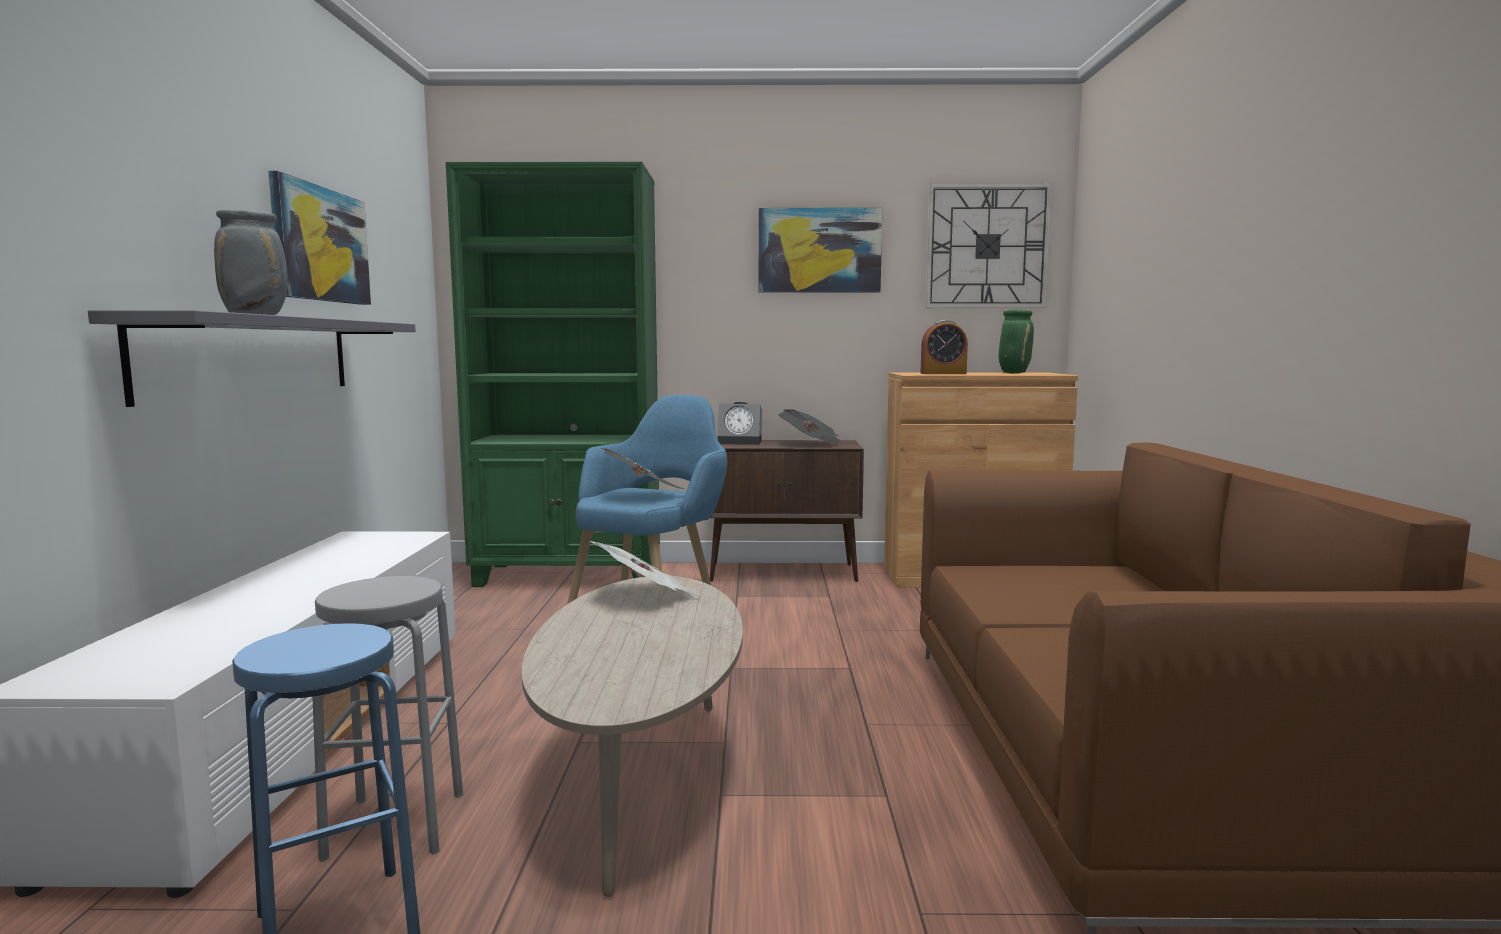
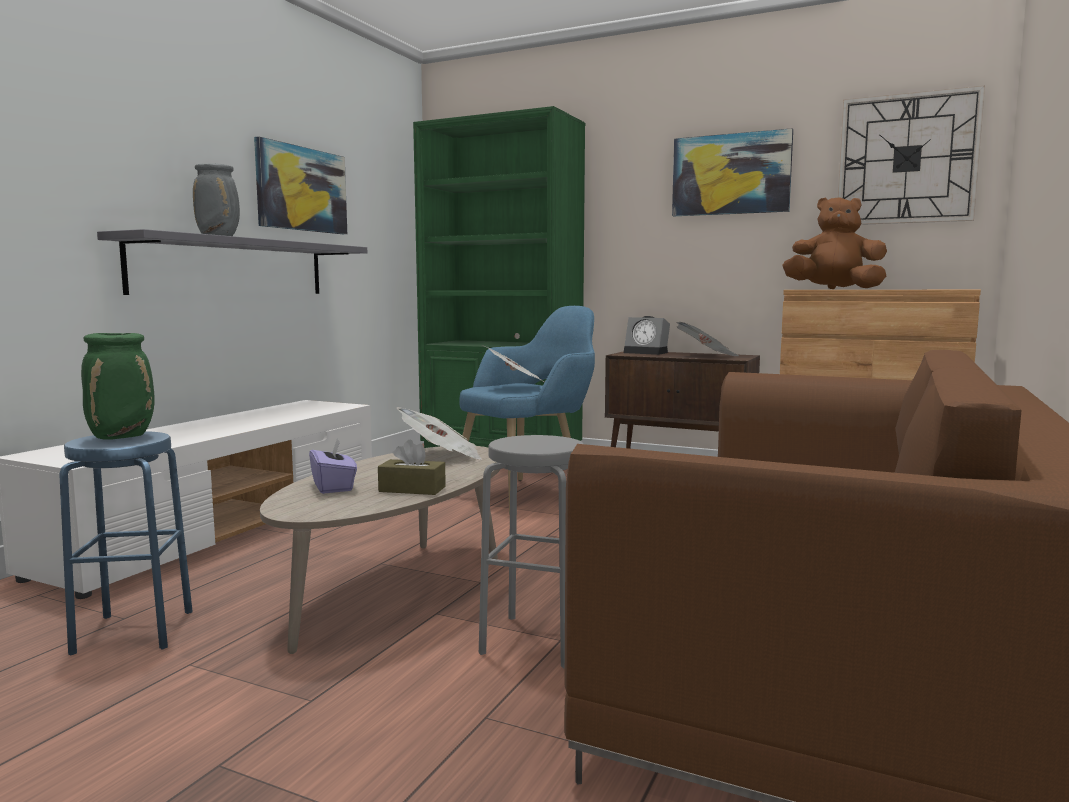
camera: 25 degrees right, 0 degrees up
grey stool [312,576,463,862] -> grey stool moved to [479,435,583,668]
alarm clock [920,320,968,374] -> brown plush toy [782,197,887,289]
green vase [999,309,1034,373] -> green vase moved to [81,333,155,440]
none -> purple tissue box [309,437,357,494]
none -> brown tissue box [378,439,446,495]

